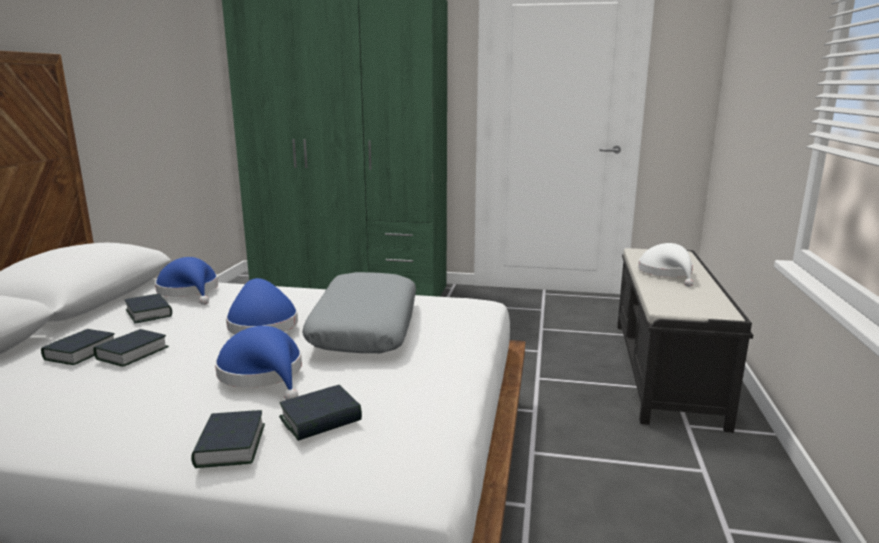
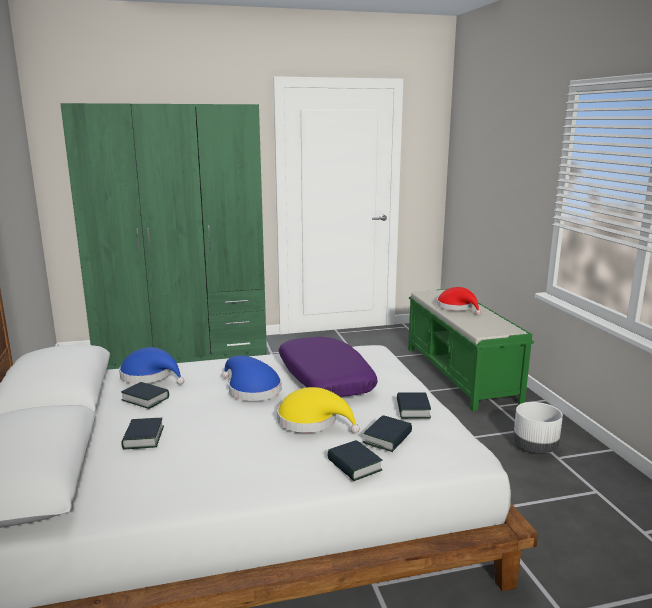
camera: 25 degrees left, 0 degrees up
book [94,329,169,367] -> book moved to [397,392,431,419]
blue hat [215,326,302,400] -> yellow hat [277,387,360,434]
grey pillow [302,272,416,353] -> purple pillow [279,337,378,397]
black bench [617,248,753,433] -> green bench [408,289,534,411]
white hat [638,243,693,287] -> red hat [437,287,481,316]
none -> white planter [513,402,563,453]

